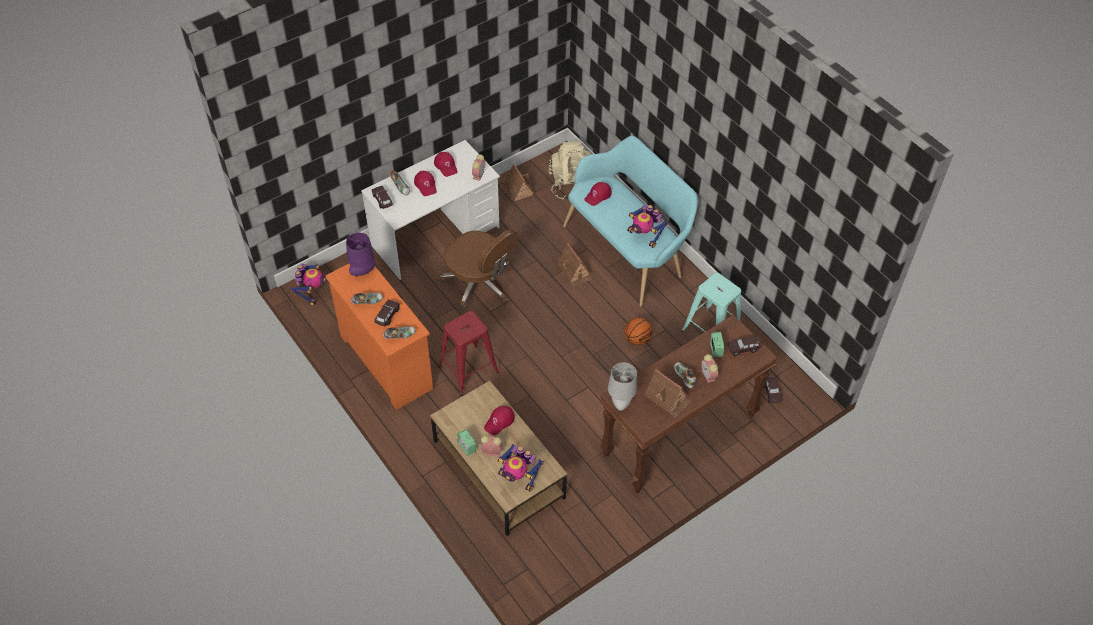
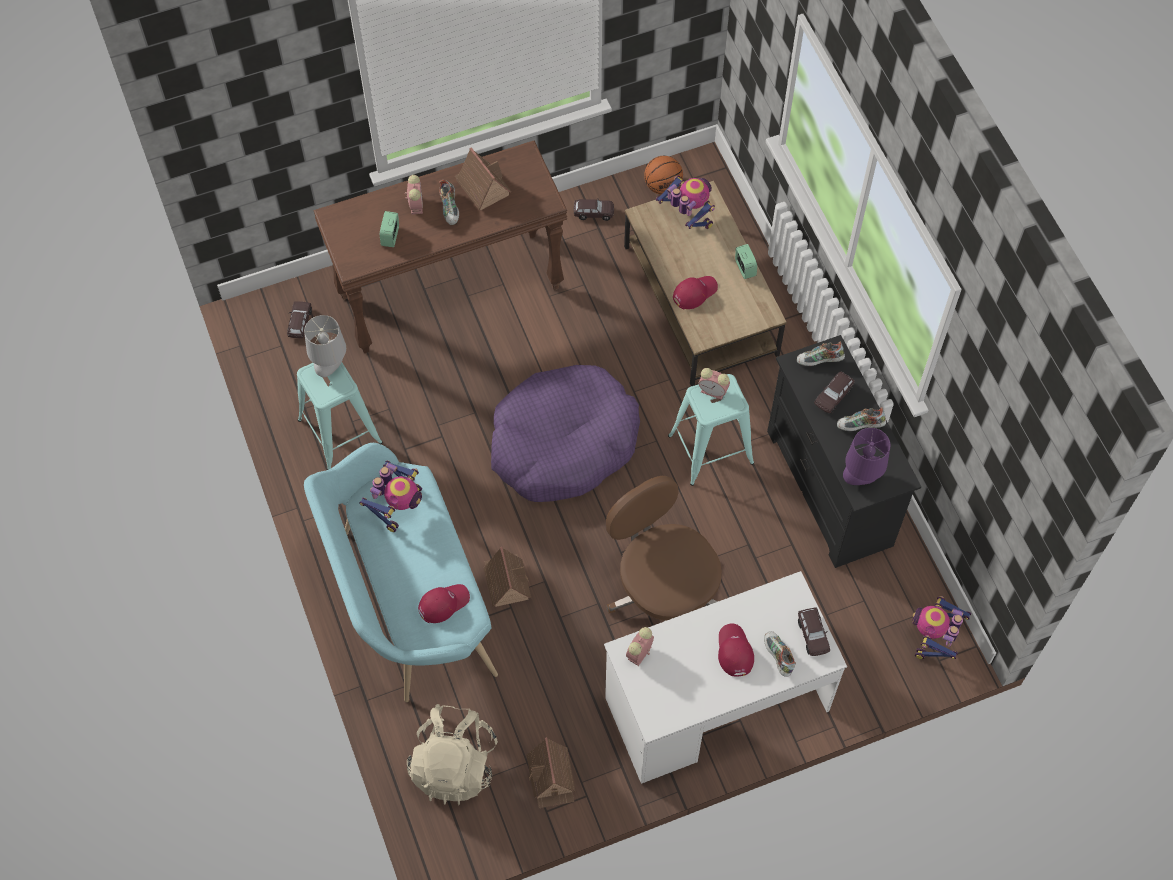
camera: 165 degrees left, 10 degrees up
orange dresser [325,264,433,410] -> black dresser [767,335,921,568]
red cap [434,152,458,177] -> none
red stool [438,311,499,395] -> turquoise stool [668,374,754,486]
alarm clock [481,436,502,457] -> alarm clock moved to [699,368,730,400]
grey table lamp [608,363,637,411] -> grey table lamp moved to [304,315,346,377]
basketball [625,318,652,345] -> basketball moved to [644,156,683,195]
toy robot [627,204,669,248] -> toy robot turned 60 degrees clockwise [359,460,422,532]
brown toy car [728,336,761,356] -> brown toy car moved to [574,198,614,221]
none -> purple dog bed [491,365,640,502]

